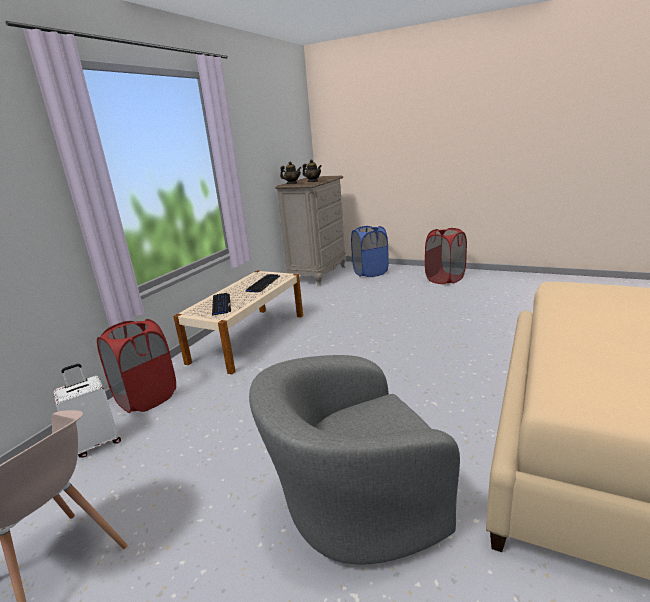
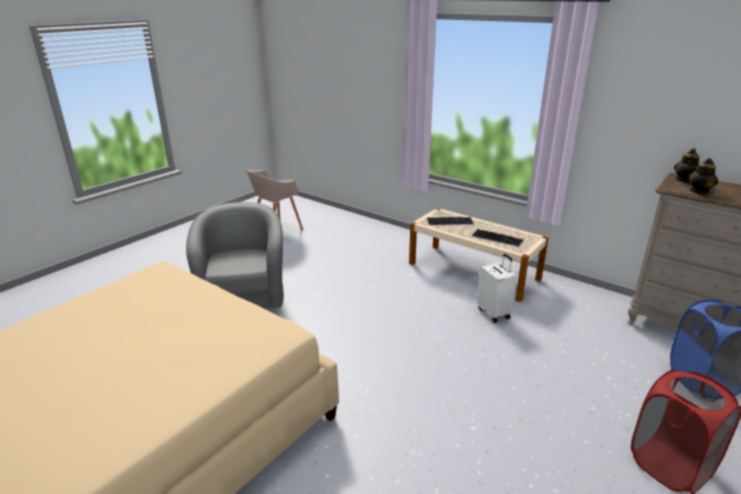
camera: 100 degrees right, 5 degrees up
white suitcase [53,364,121,458] -> white suitcase moved to [477,254,517,323]
red laundry basket [97,319,176,413] -> none

